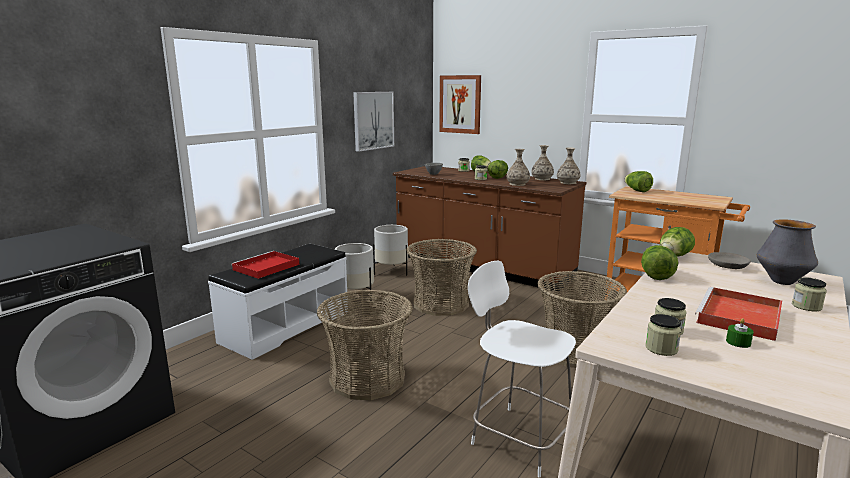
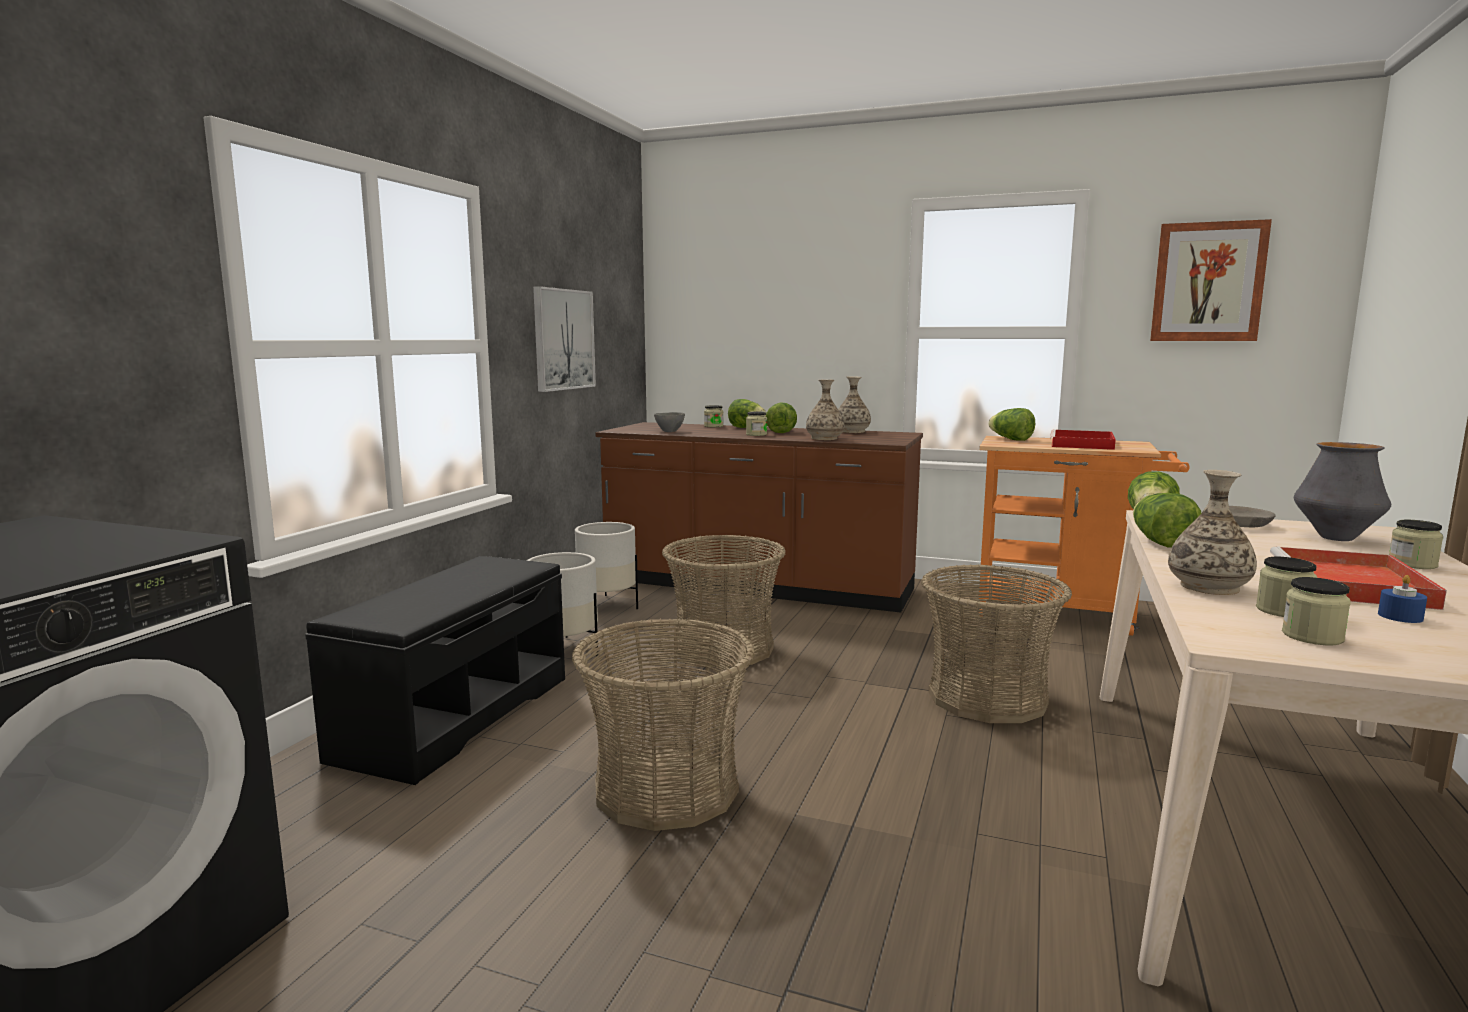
camera: 15 degrees left, 5 degrees down
white bench [208,244,348,360] -> black bench [305,556,565,785]
red tray [231,251,299,279] -> red tray moved to [1050,429,1116,450]
picture [439,75,481,134] -> picture moved to [1150,219,1272,341]
white chair [468,261,576,478] -> none
vase [557,147,580,184] -> vase moved to [1168,470,1257,595]
green candle [726,318,754,348] -> blue candle [1378,575,1427,623]

